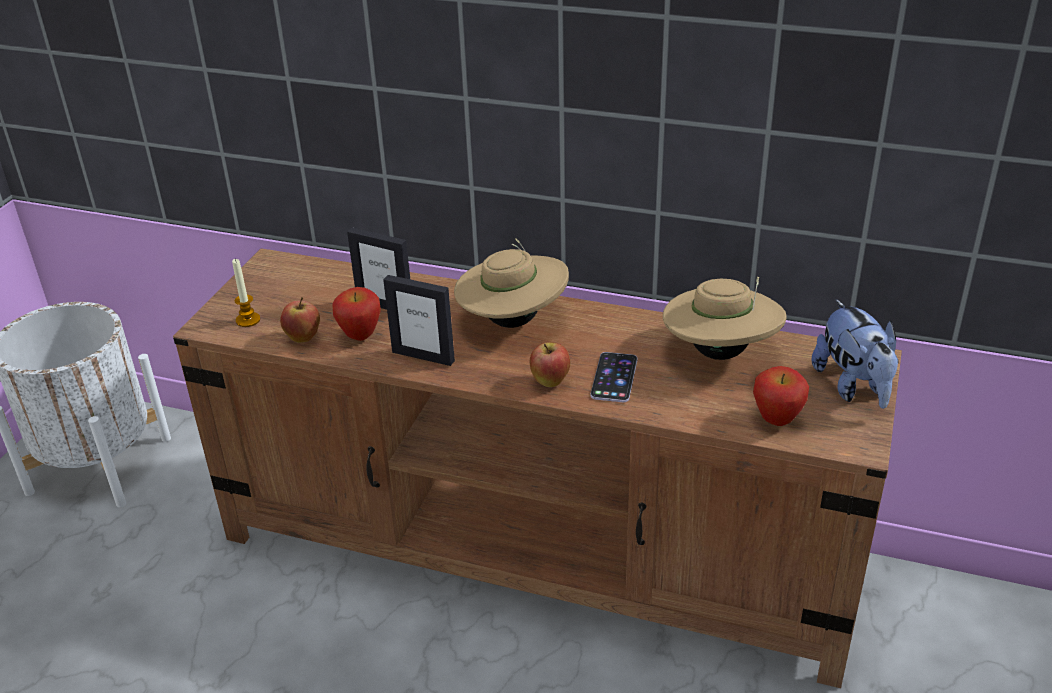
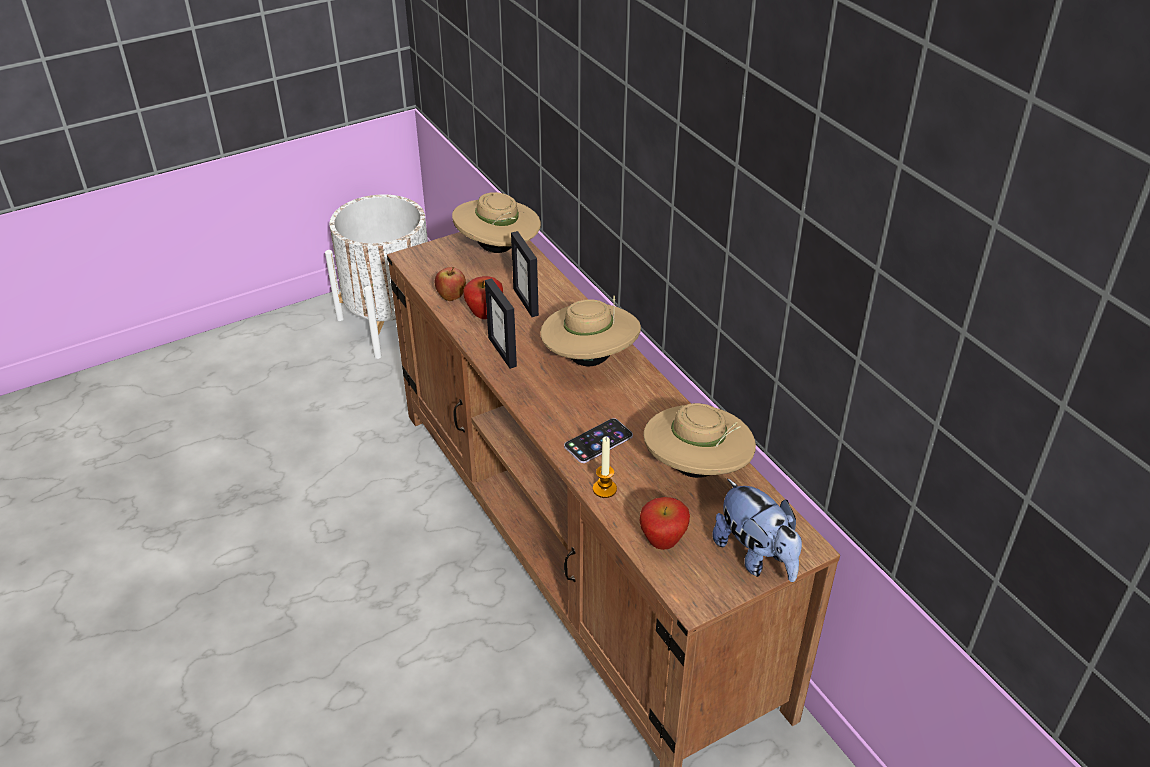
camera: 40 degrees right, 5 degrees up
candle [232,259,260,327] -> candle moved to [593,436,617,498]
apple [530,342,570,387] -> none
plush toy [811,299,899,409] -> plush toy turned 60 degrees counterclockwise [712,478,802,582]
none -> beige hat [452,192,541,253]

